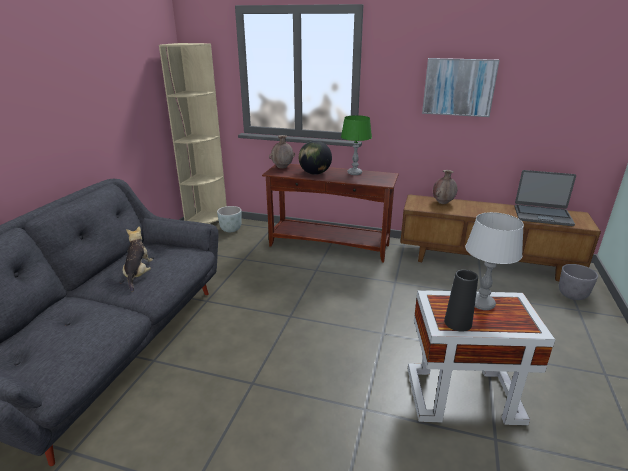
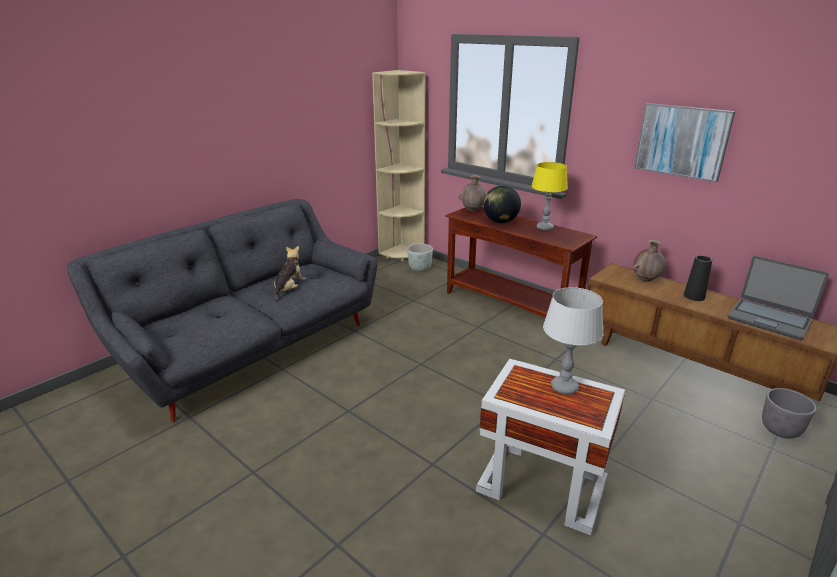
camera: 25 degrees right, 0 degrees up
green table lamp [341,115,372,175] -> yellow table lamp [531,162,568,231]
black vase [444,270,478,332] -> black vase moved to [684,256,712,301]

